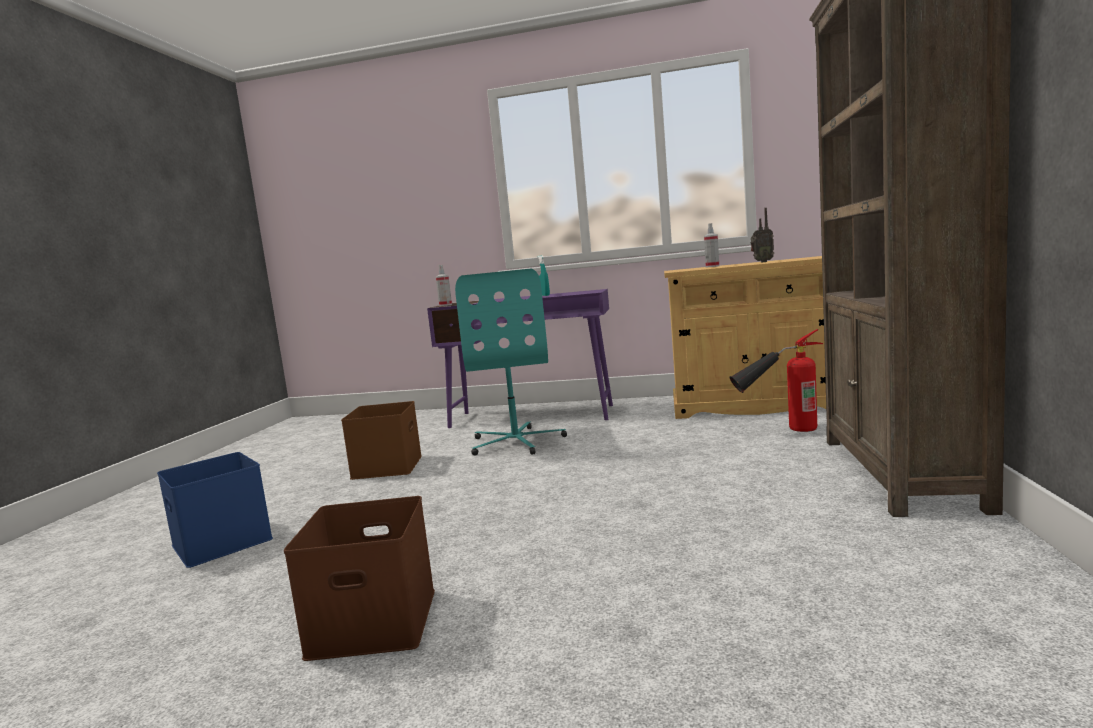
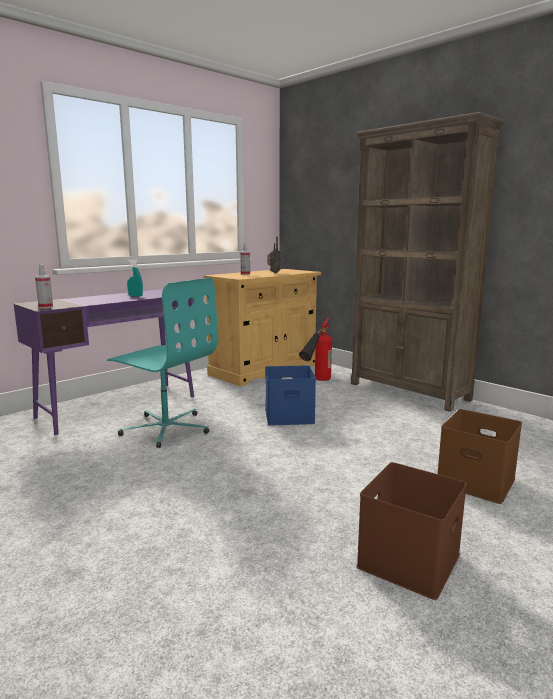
camera: 55 degrees left, 5 degrees up
blue storage box [157,452,273,568] -> blue storage box moved to [265,365,316,426]
brown storage box [341,401,422,480] -> brown storage box moved to [438,409,522,504]

